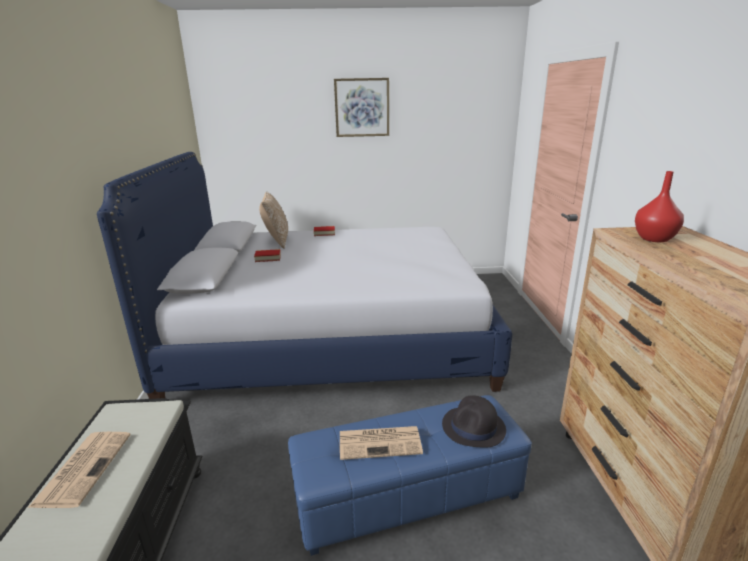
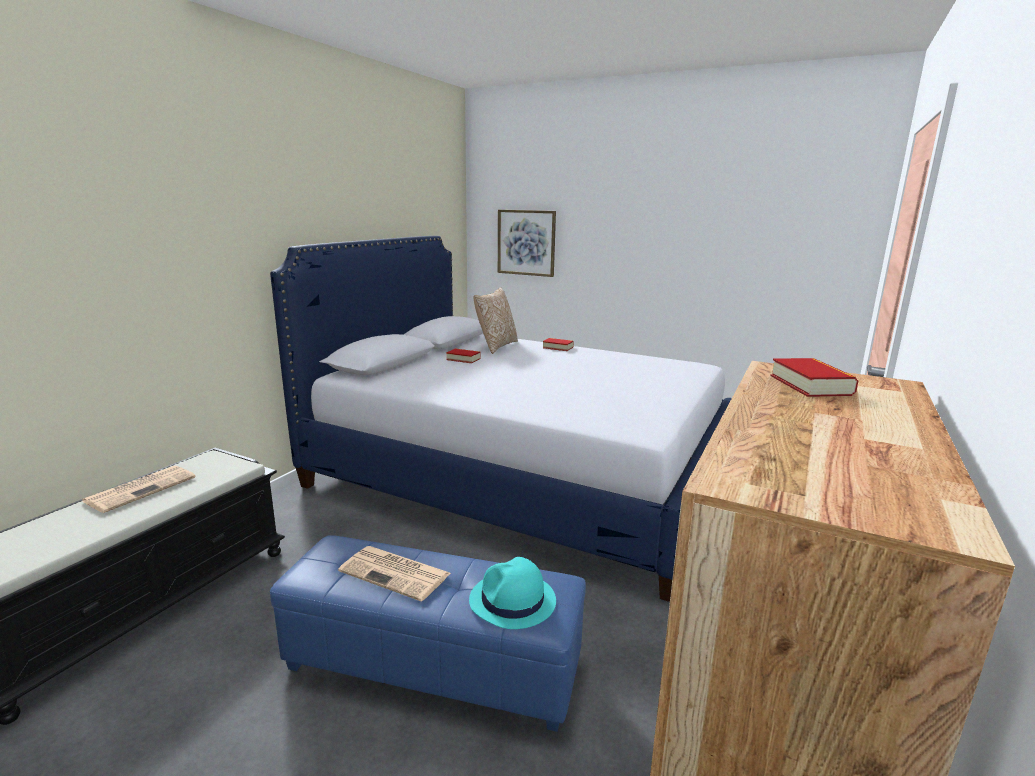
camera: 30 degrees right, 5 degrees down
picture [334,78,389,137] -> picture moved to [498,210,556,277]
black hat [442,395,506,448] -> turquoise hat [469,557,556,629]
red vase [635,171,684,242] -> book [770,358,859,397]

